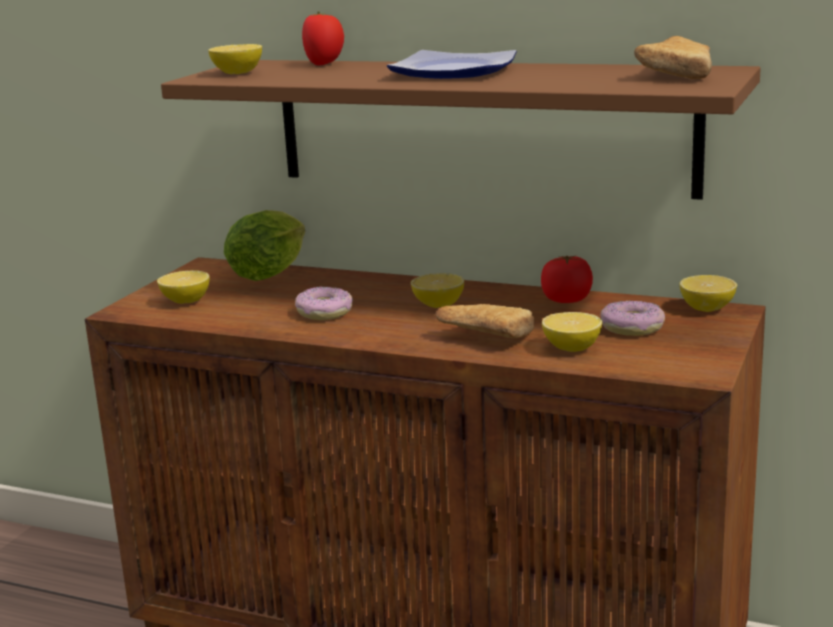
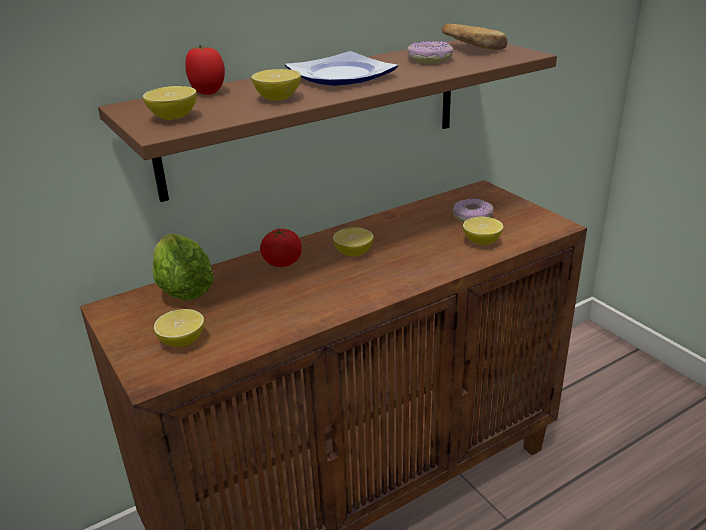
camera: 55 degrees left, 10 degrees up
donut [295,286,353,320] -> donut moved to [407,41,454,64]
bread [435,304,535,338] -> none
tomato [541,256,593,303] -> tomato moved to [260,228,302,267]
lemon [680,275,737,312] -> lemon moved to [251,69,301,101]

